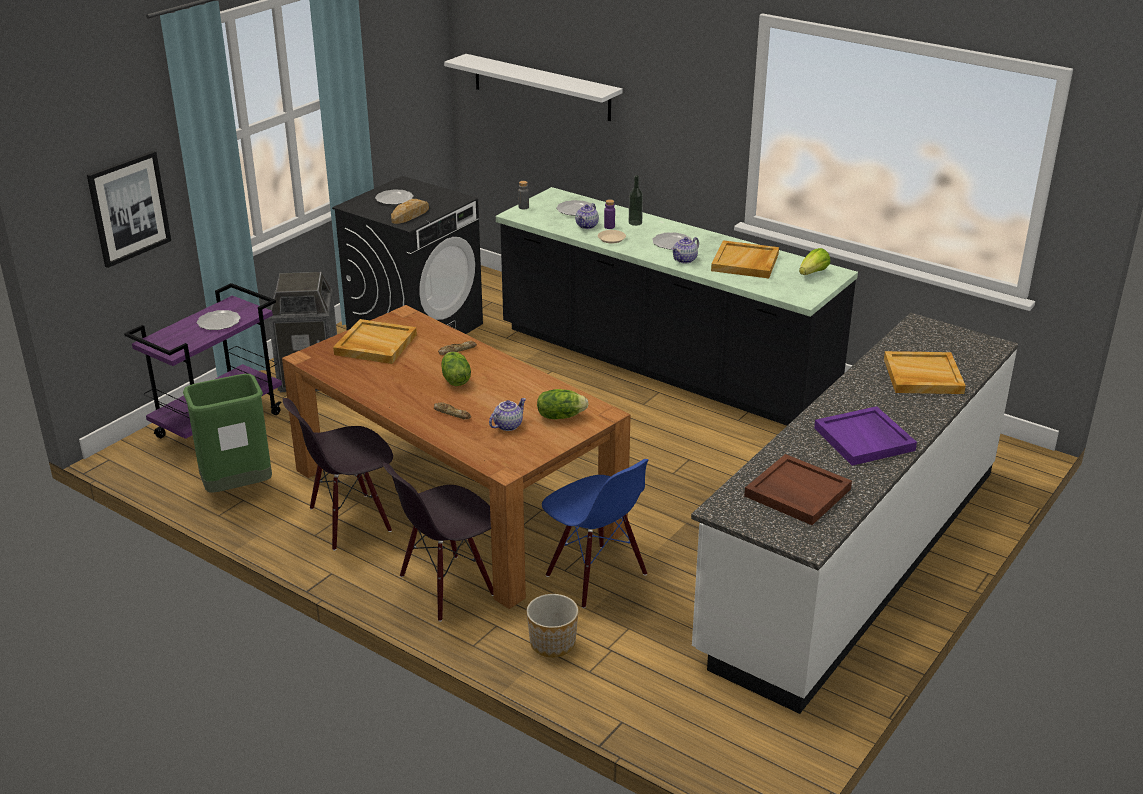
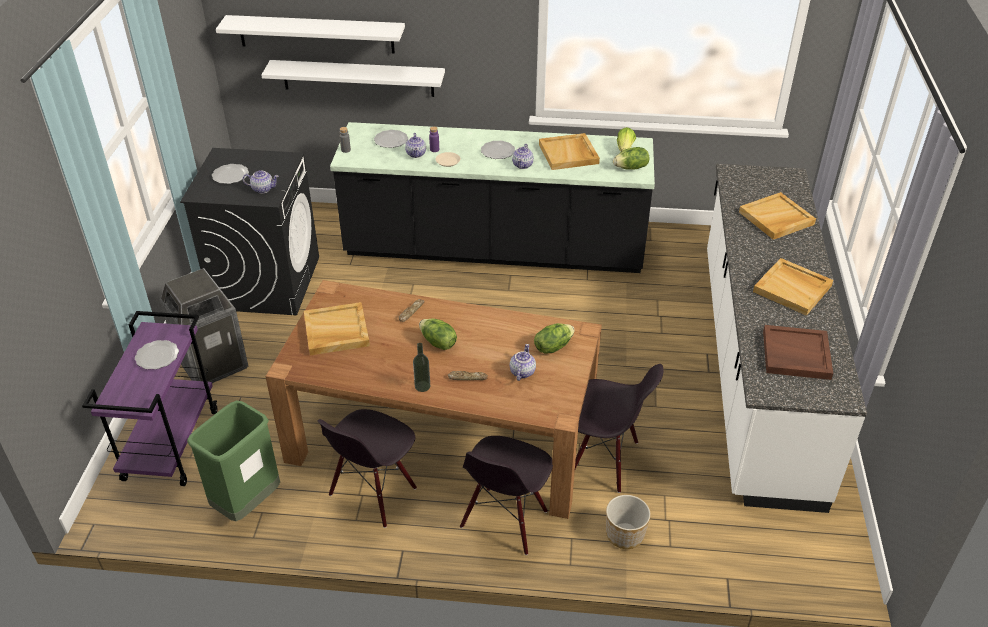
camera: 30 degrees left, 10 degrees up
picture [87,151,171,268] -> none
bread [391,199,429,224] -> teapot [243,170,279,193]
blue chair [542,459,649,608] -> black chair [575,364,663,493]
bottle [629,175,643,226] -> bottle moved to [413,343,430,392]
purple tray [814,406,917,466] -> beige tray [753,258,833,316]
none -> white shelf [261,60,445,97]
none -> lettuce [613,147,649,170]

